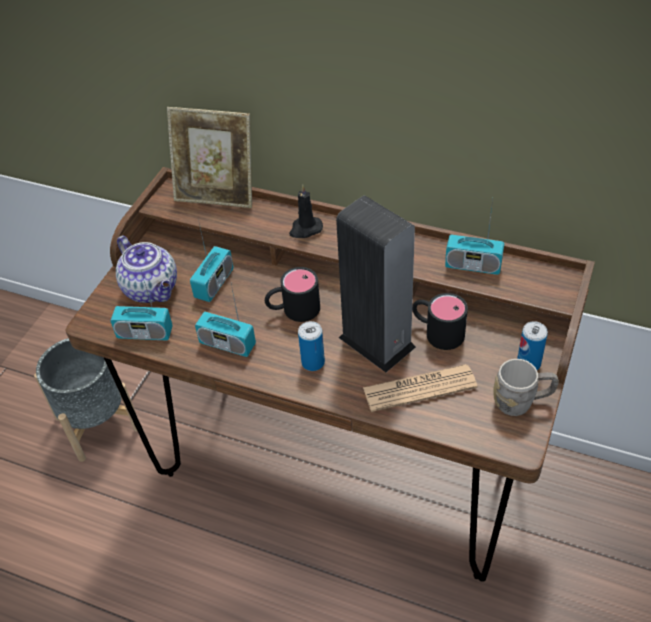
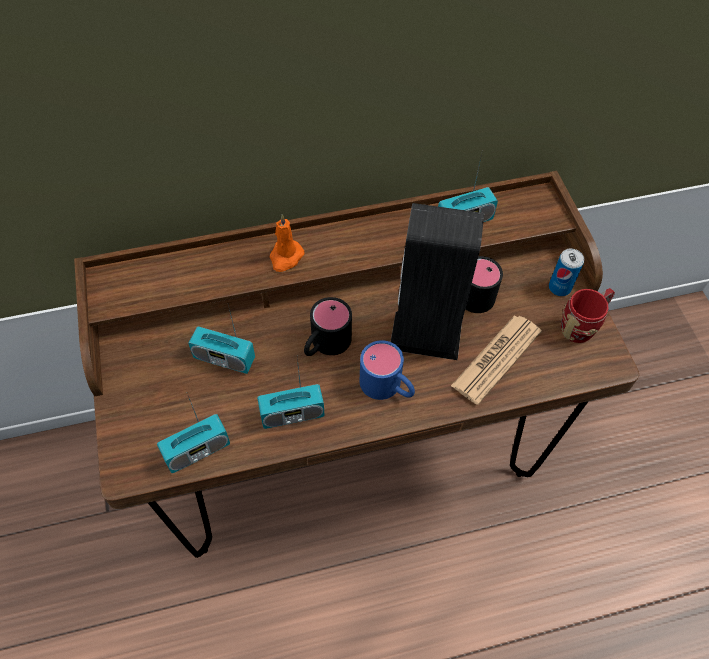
camera: 40 degrees left, 10 degrees up
grey planter [34,338,138,462] -> none
teapot [116,235,177,303] -> none
picture frame [167,107,252,208] -> none
radio [190,219,233,302] -> radio turned 120 degrees clockwise [188,305,255,374]
black candle [289,184,323,238] -> orange candle [270,214,304,272]
can [298,321,325,371] -> blue mug [360,340,415,400]
grey mug [493,359,559,416] -> red mug [561,288,615,343]

